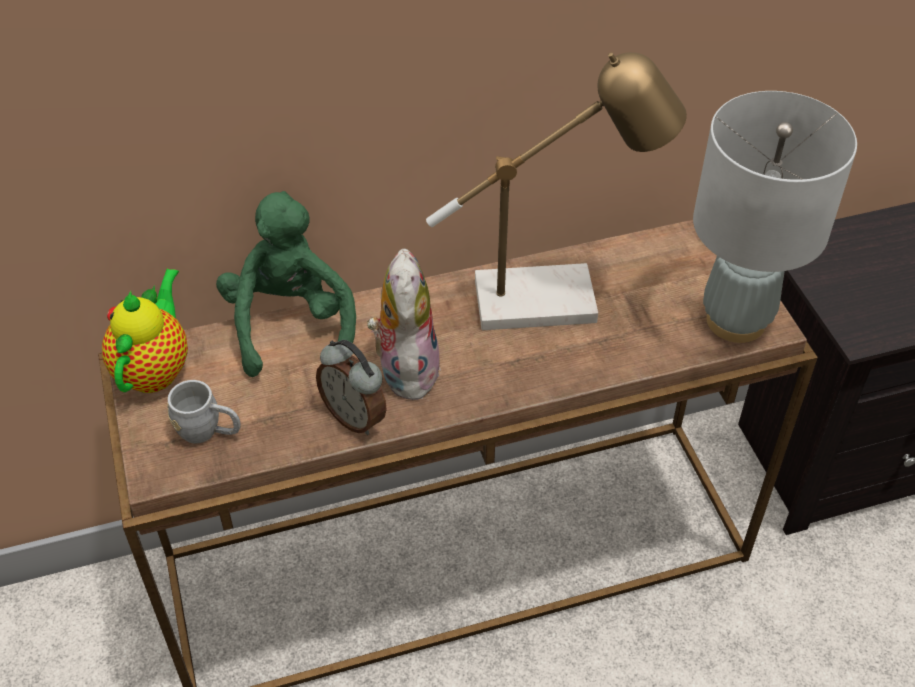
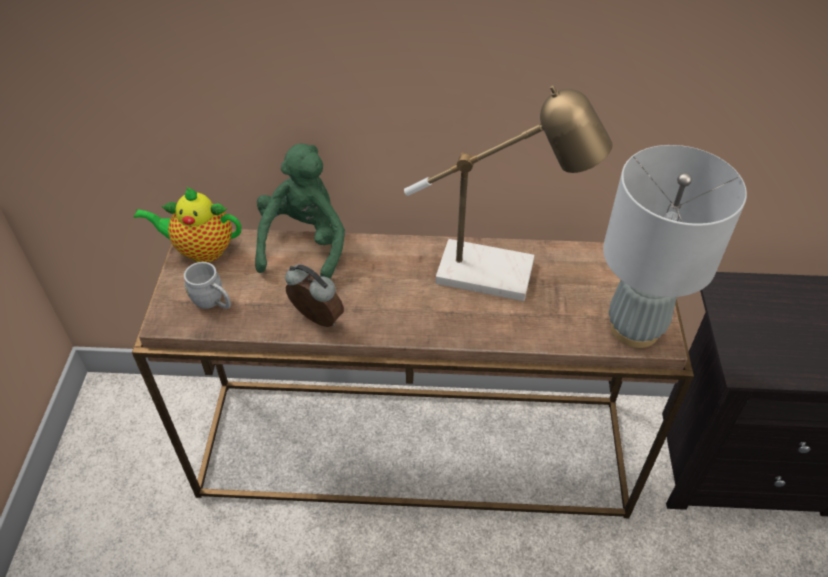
camera: 20 degrees right, 0 degrees up
teapot [102,268,188,393] -> teapot turned 120 degrees counterclockwise [134,187,241,262]
alarm clock [316,340,387,435] -> alarm clock turned 150 degrees clockwise [285,264,344,327]
plush toy [367,248,441,400] -> none

